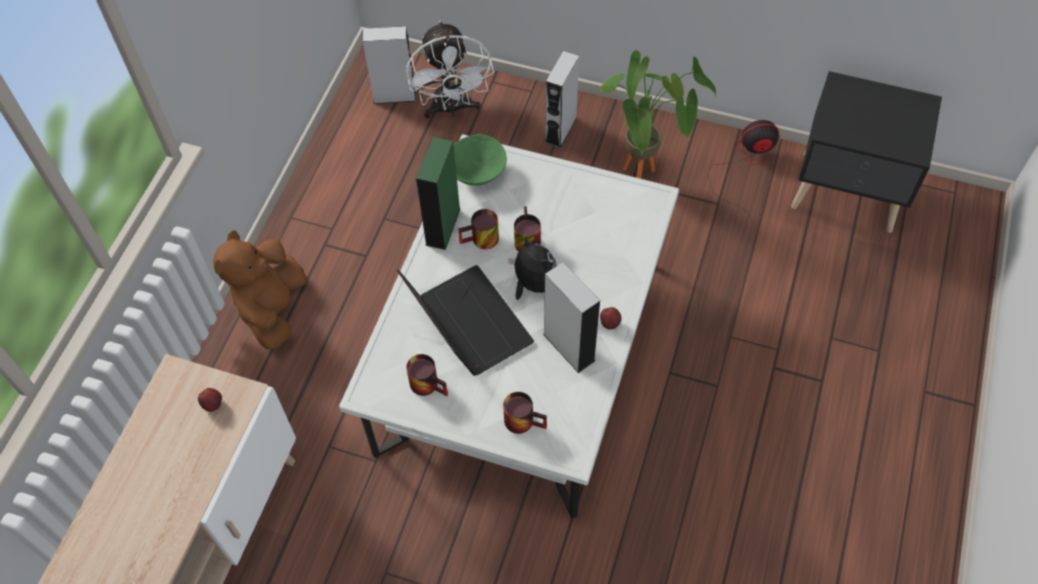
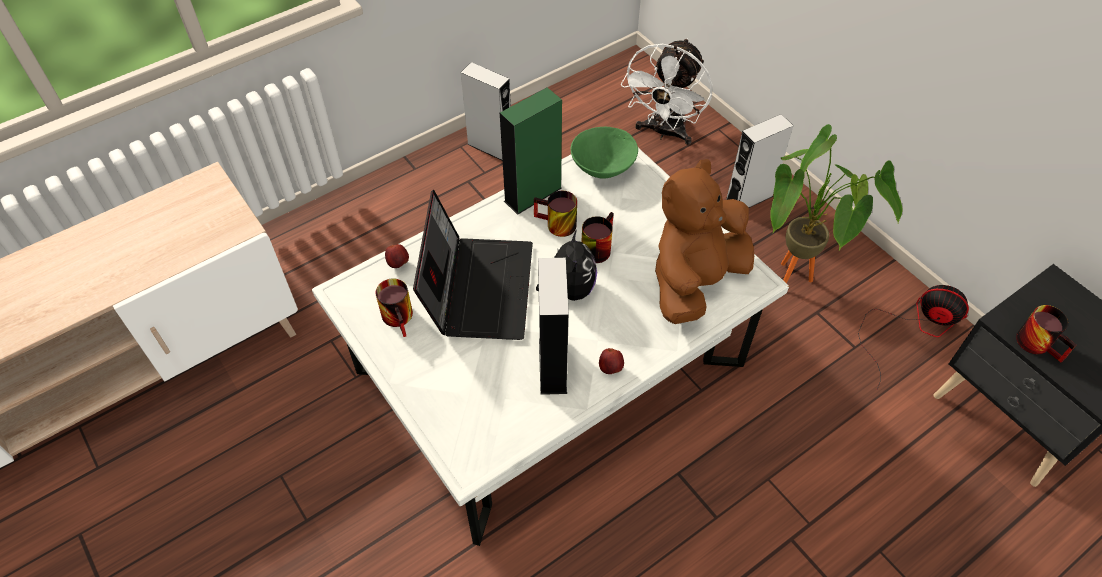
camera: 35 degrees right, 5 degrees down
apple [198,388,222,412] -> apple moved to [385,244,409,268]
brown plush toy [213,231,307,349] -> brown plush toy moved to [655,159,754,324]
grey speaker [363,26,416,104] -> grey speaker moved to [461,62,511,160]
mug [503,392,547,434] -> mug moved to [1016,305,1076,363]

